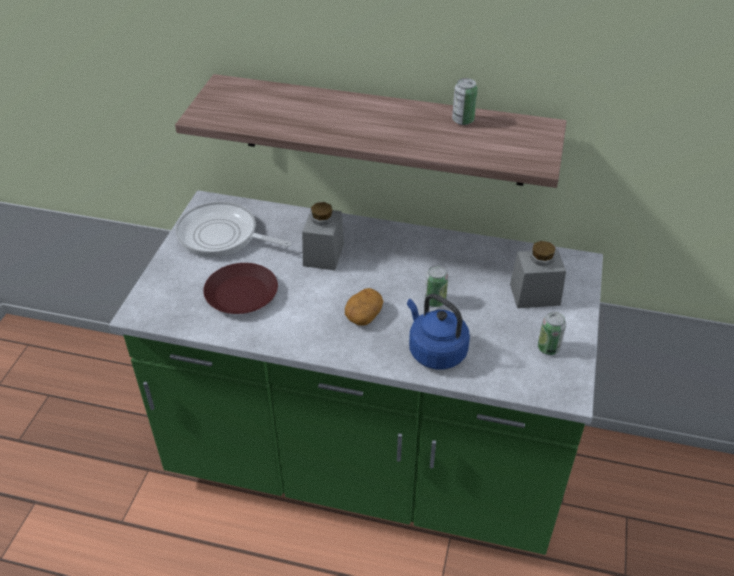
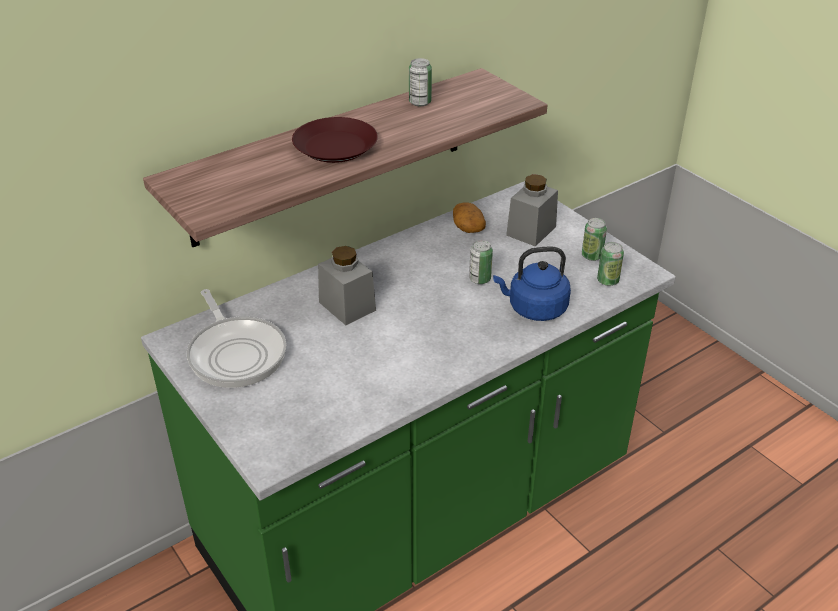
camera: 50 degrees left, 5 degrees down
frying pan [175,201,291,258] -> frying pan turned 90 degrees counterclockwise [187,289,286,388]
brown plate [203,263,278,314] -> brown plate moved to [292,117,378,163]
potato [345,288,384,325] -> potato moved to [453,202,486,233]
none -> can [597,242,624,286]

